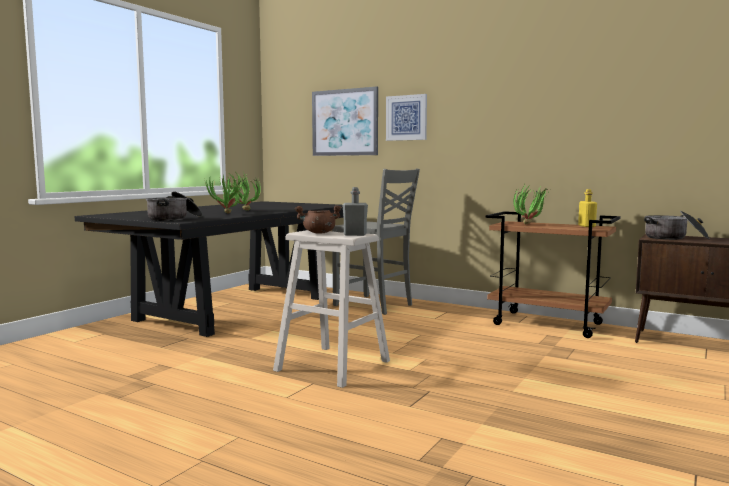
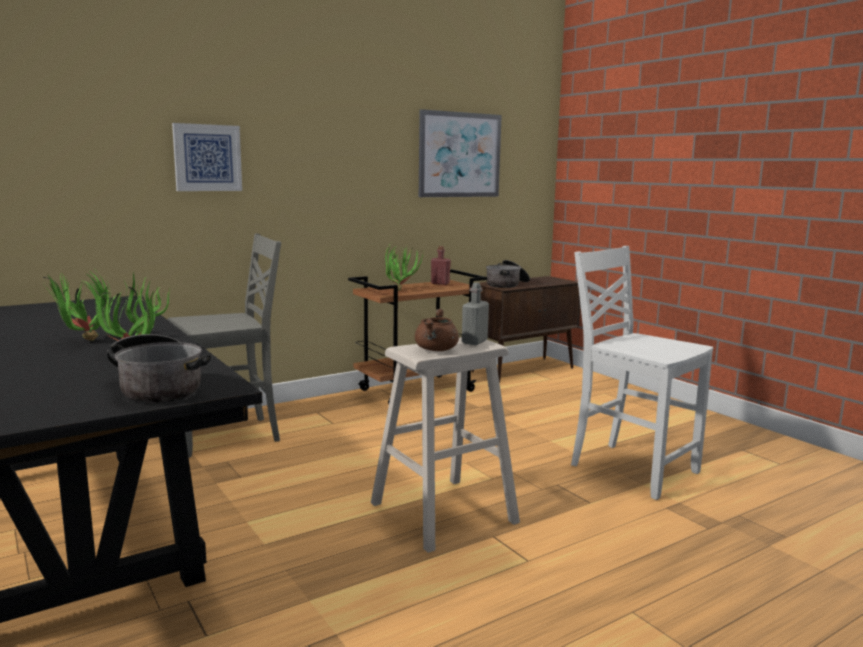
camera: 65 degrees left, 5 degrees up
picture [312,87,378,156] -> picture moved to [419,109,502,197]
yellow bottle [578,189,597,227] -> red bottle [431,246,451,285]
none -> white chair [571,246,713,500]

